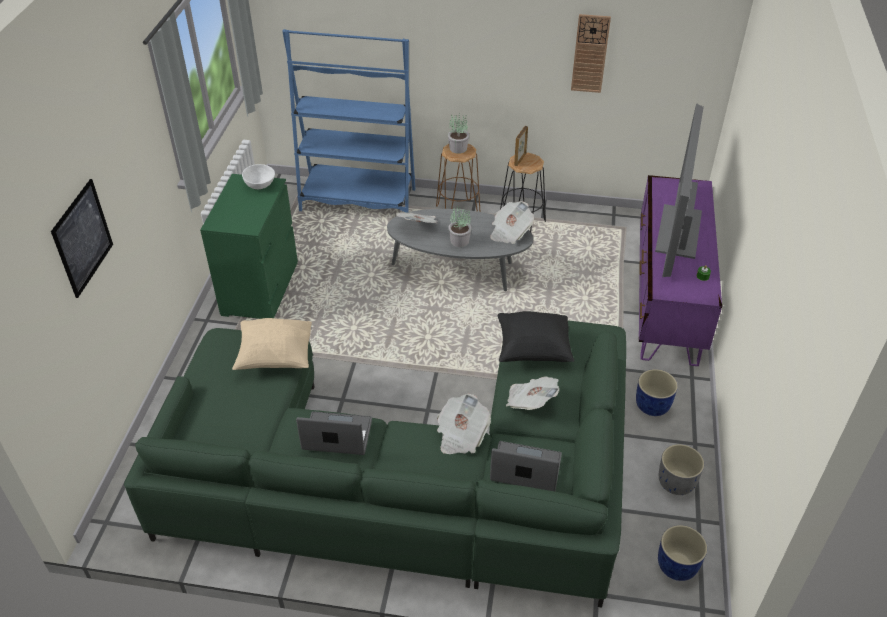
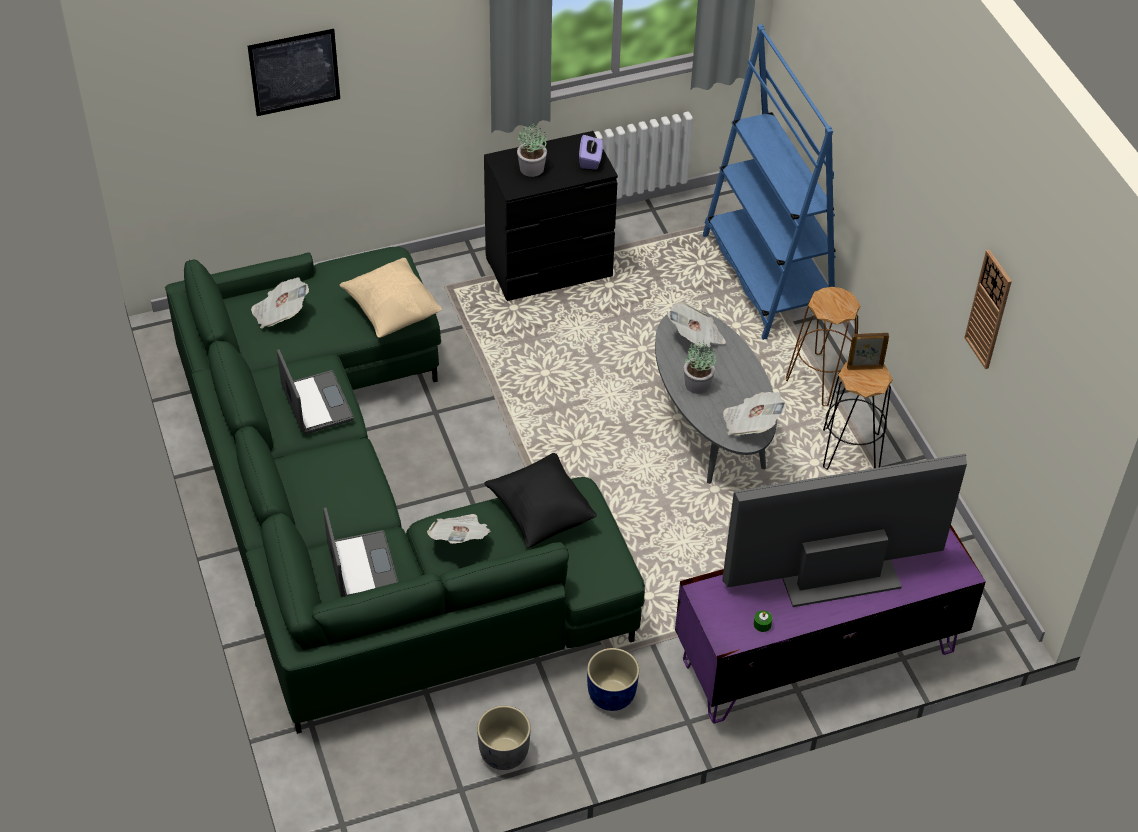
camera: 60 degrees right, 5 degrees up
green dresser [200,174,298,319] -> black dresser [484,131,618,301]
white bowl [242,164,275,189] -> purple tissue box [579,135,603,169]
newspaper [437,394,491,454] -> newspaper moved to [251,277,309,329]
potted plant [448,113,469,154] -> potted plant moved to [517,122,547,177]
blue planter [658,525,707,581] -> none

